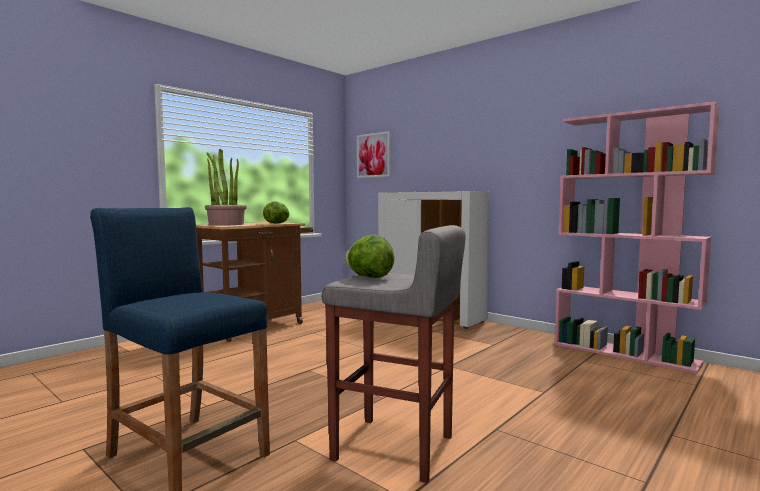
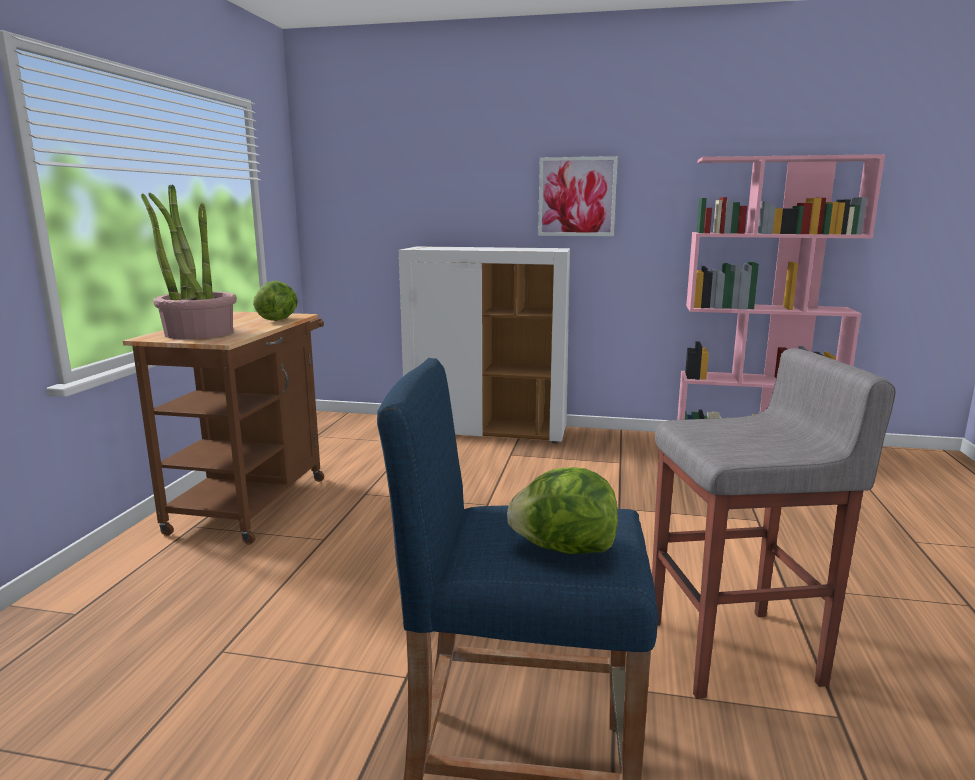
camera: 30 degrees left, 10 degrees up
lettuce [345,234,394,278] -> lettuce moved to [507,467,618,554]
picture [357,131,390,178] -> picture moved to [538,156,618,236]

